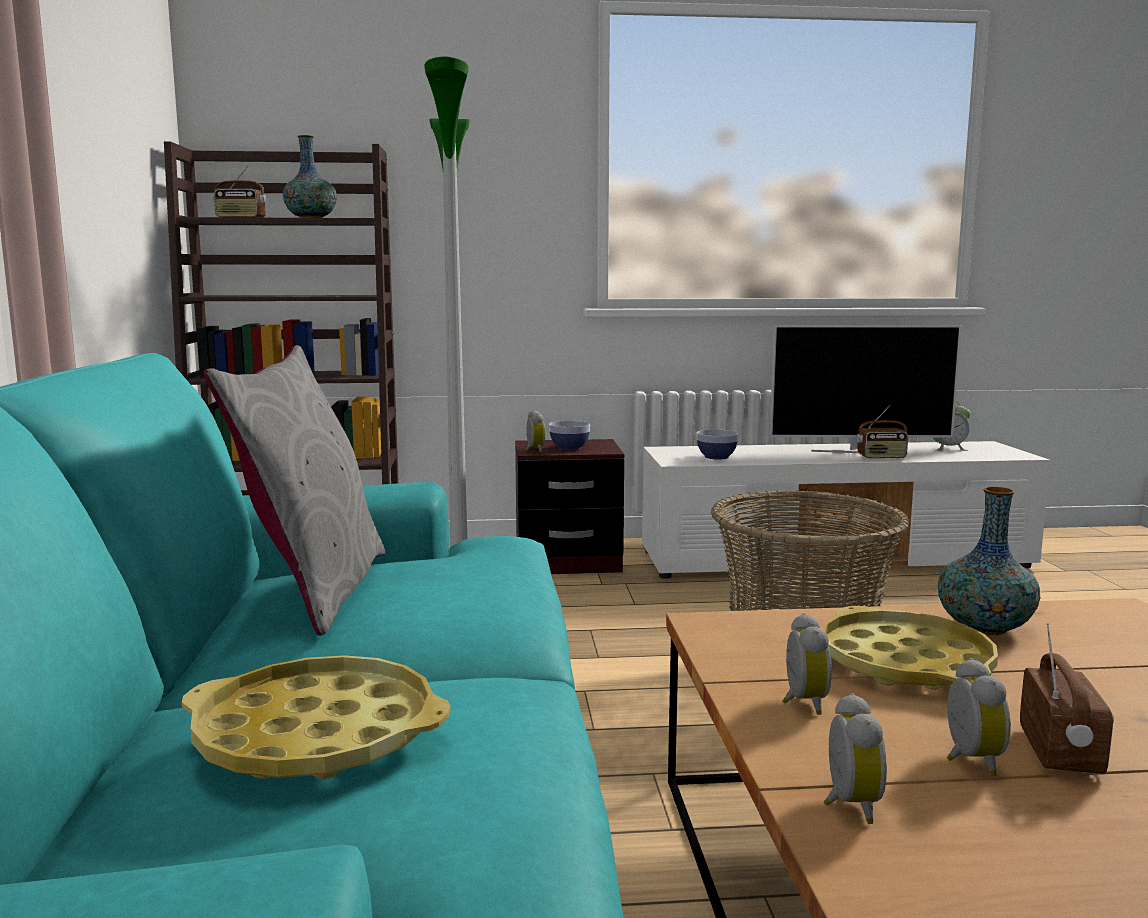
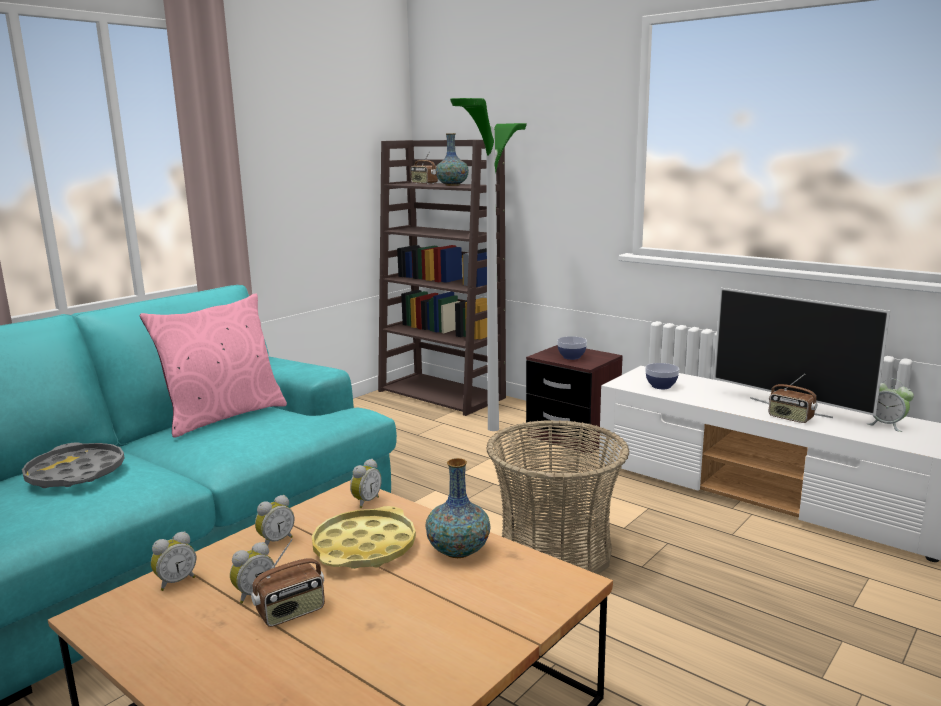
camera: 45 degrees right, 5 degrees up
yellow tray [182,655,451,779] -> grey tray [22,442,125,488]
grey pillow [204,345,385,635] -> pink pillow [140,293,287,438]
alarm clock [526,410,545,453] -> alarm clock moved to [350,459,382,508]

